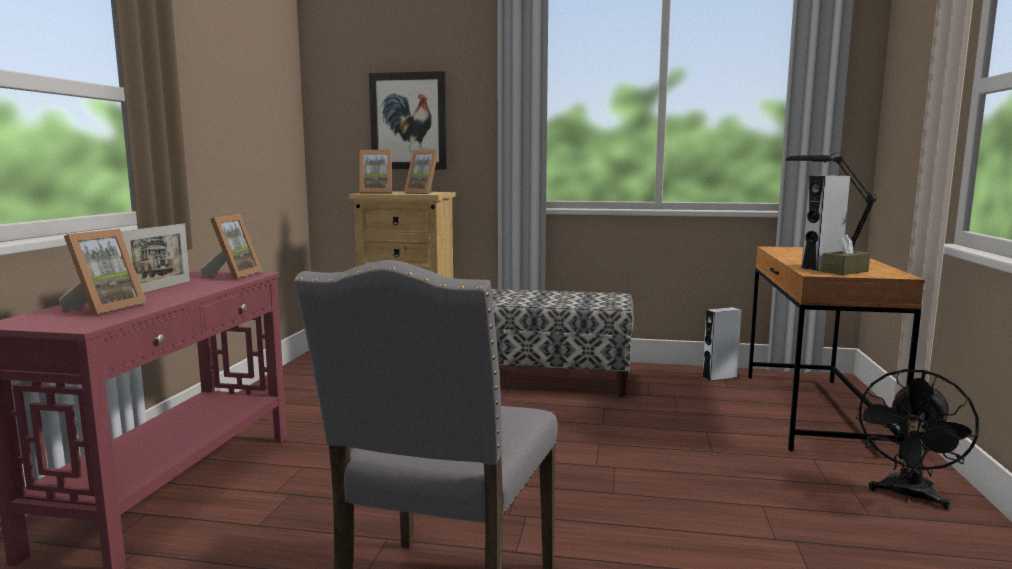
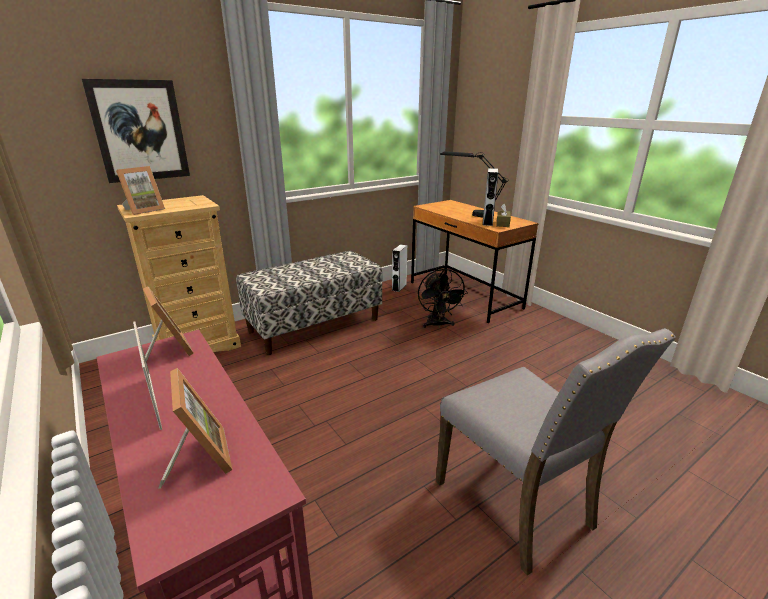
camera: 45 degrees left, 15 degrees up
picture frame [404,149,439,194] -> none
black fan [856,369,979,510] -> black fan moved to [418,269,467,328]

